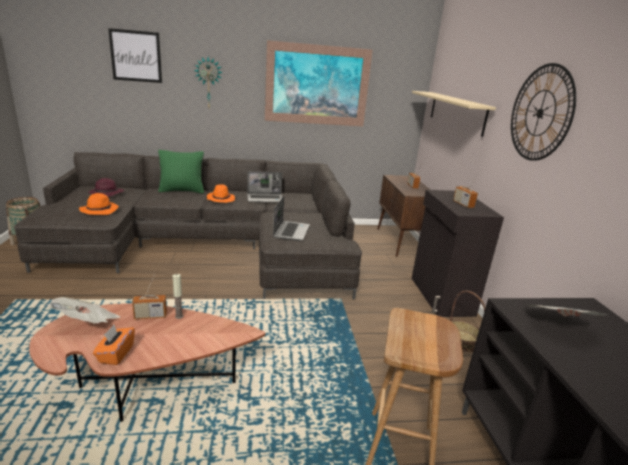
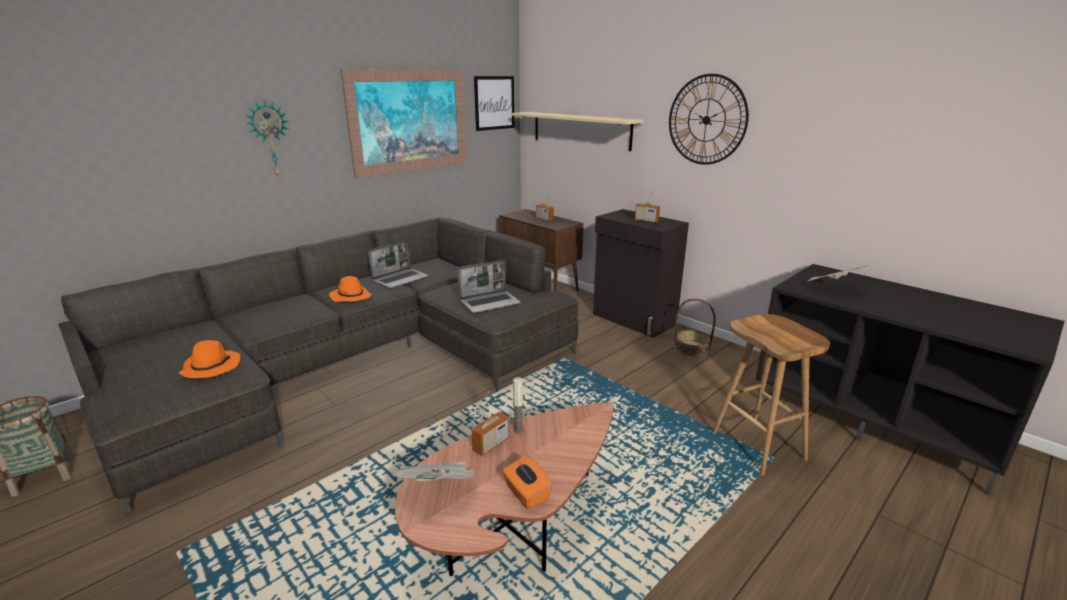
camera: 35 degrees left, 0 degrees up
purple hat [88,178,124,197] -> none
picture [108,28,162,83] -> picture moved to [474,76,514,131]
green pillow [158,150,204,193] -> none
laptop [273,196,310,241] -> laptop turned 90 degrees clockwise [458,260,521,313]

